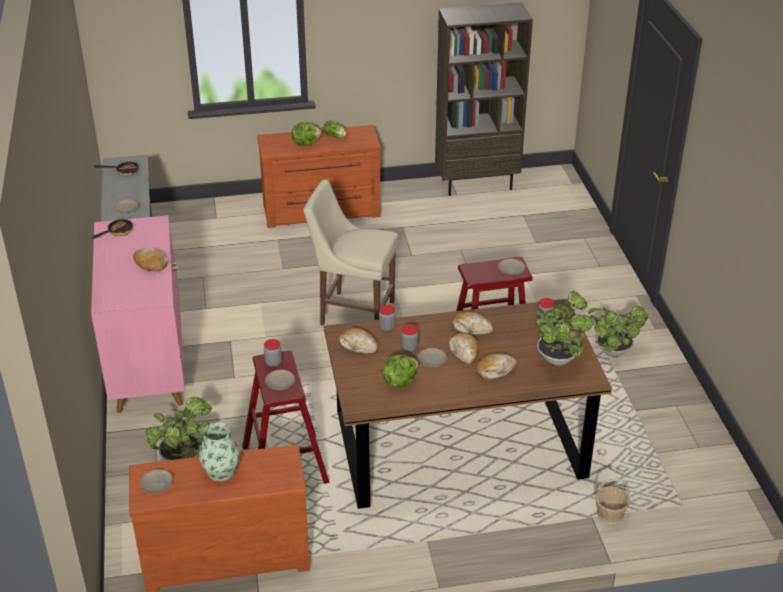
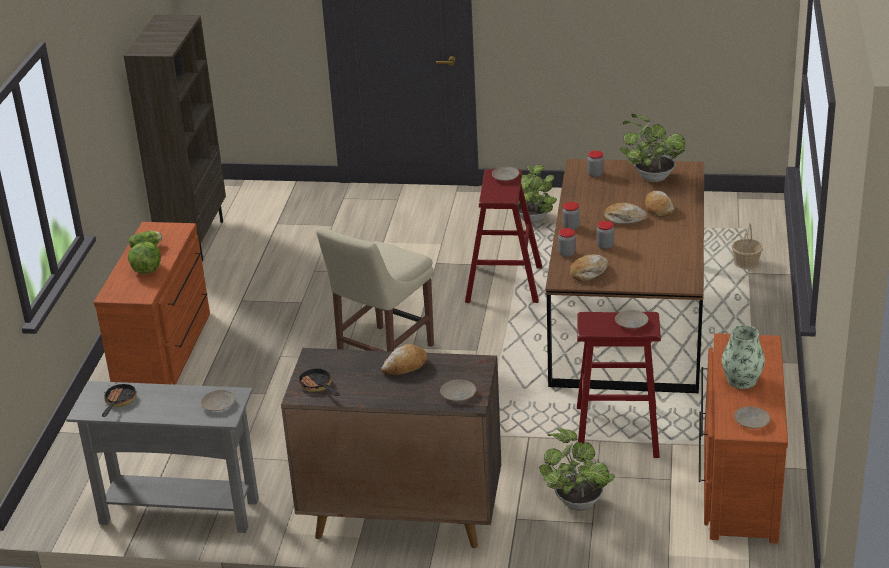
camera: 70 degrees left, 5 degrees down
pink cabinet [91,215,185,413] -> brown cabinet [281,348,501,548]
jar [264,339,282,367] -> jar moved to [563,202,580,230]
lettuce [382,355,419,388] -> none
beige plate [418,348,447,367] -> beige plate moved to [440,379,476,401]
bread [452,311,493,335] -> none

